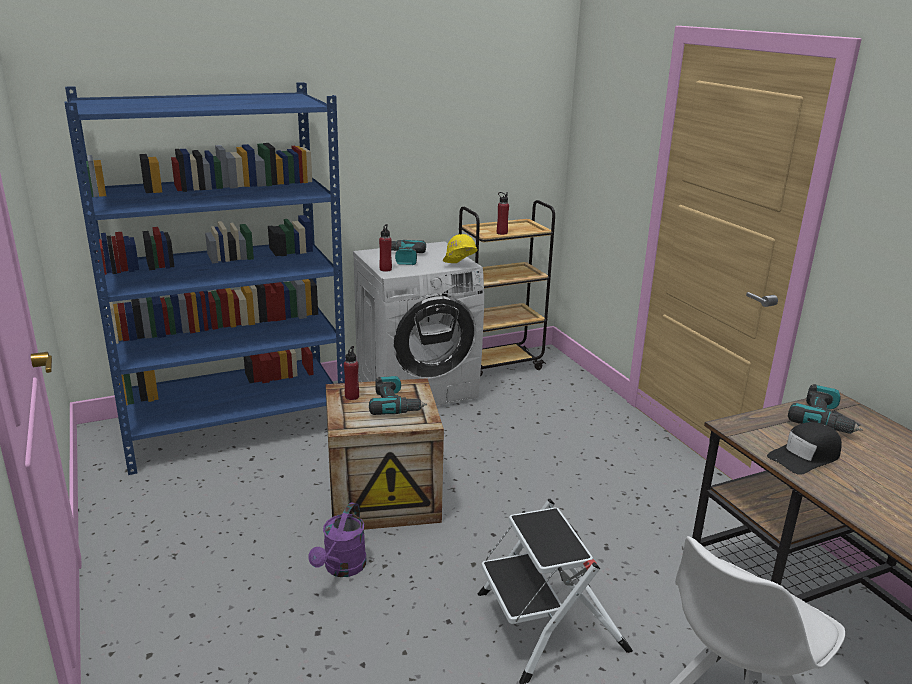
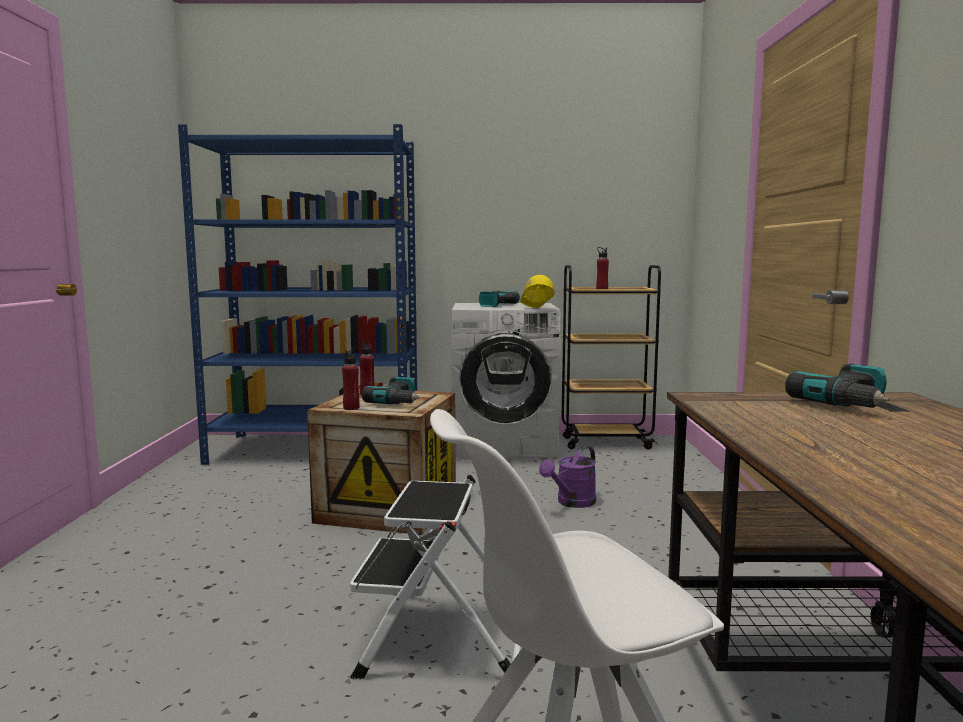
camera: 25 degrees right, 15 degrees down
purple watering can [309,502,366,577] -> purple watering can moved to [539,446,596,508]
red bottle [379,224,392,272] -> red bottle moved to [342,349,360,410]
black cap [767,422,842,475] -> none

